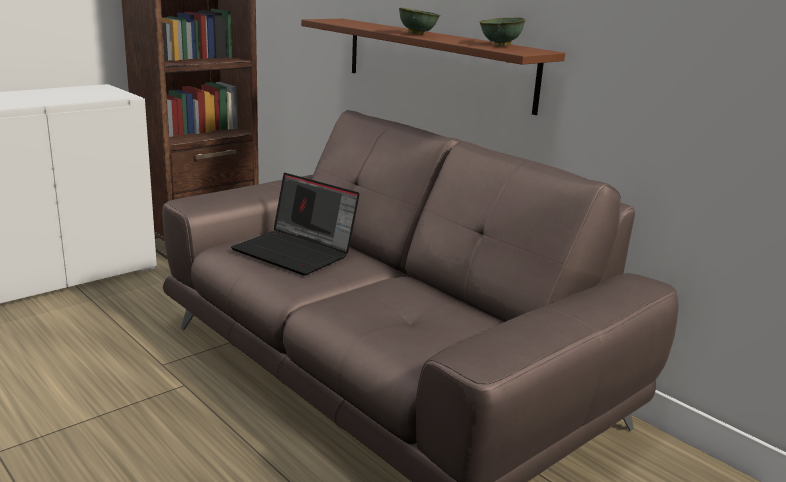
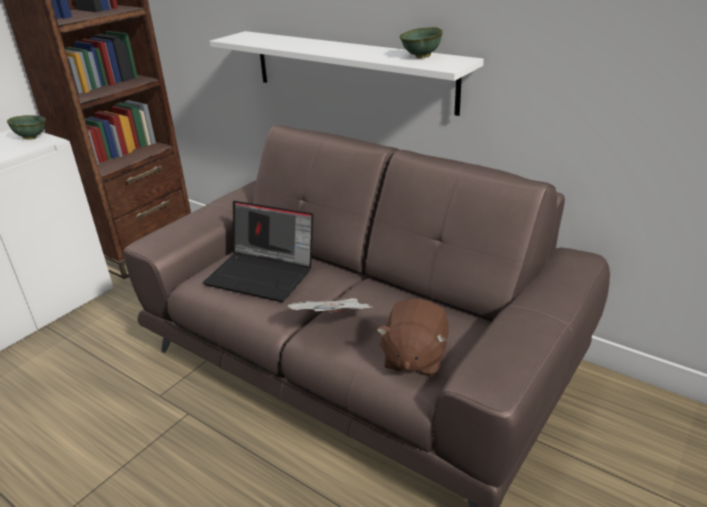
camera: 10 degrees left, 10 degrees up
brown shelf [301,19,565,115] -> white shelf [210,31,484,116]
green bowl [399,7,440,35] -> green bowl moved to [7,115,46,140]
none -> newspaper [288,298,372,314]
none -> brown plush toy [377,299,449,377]

